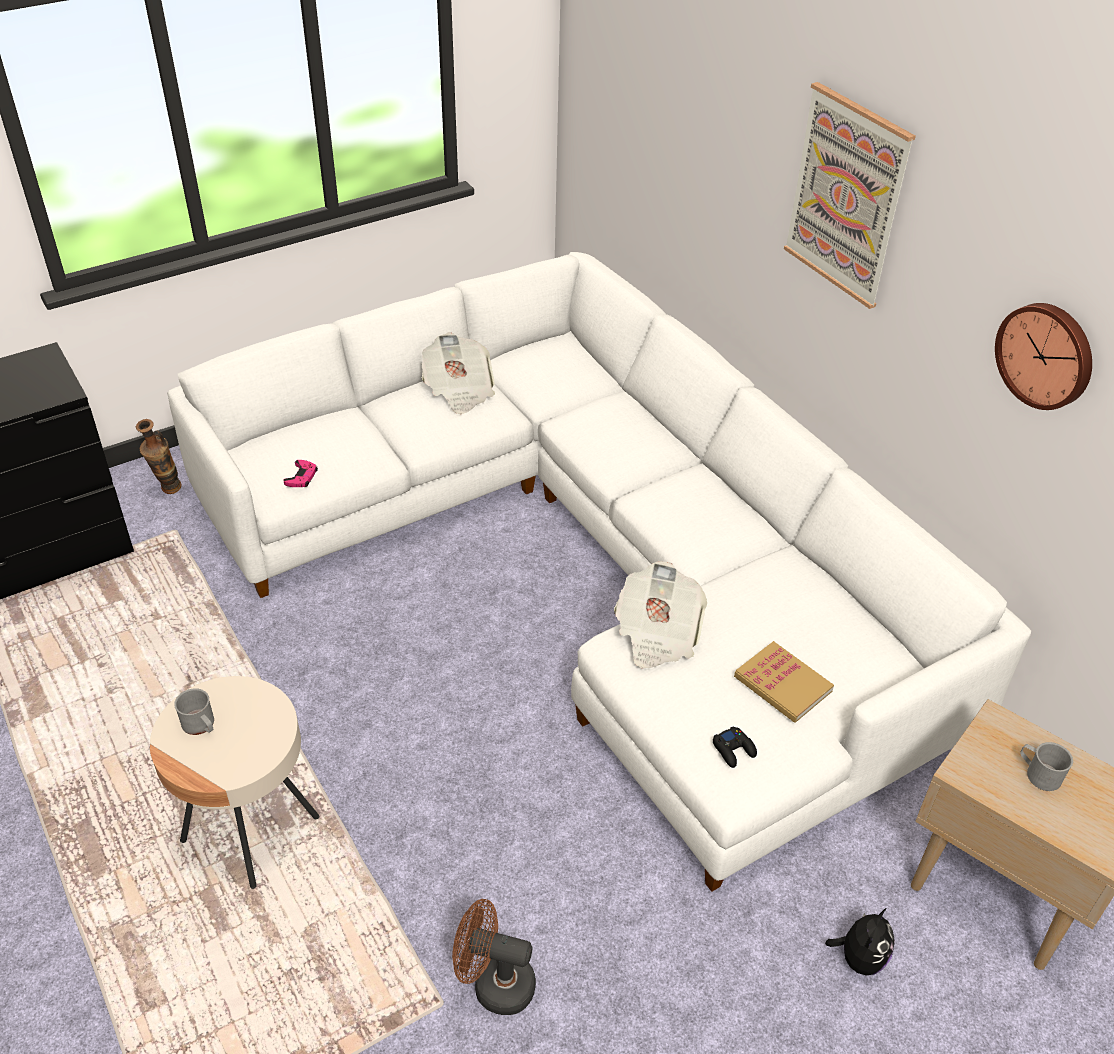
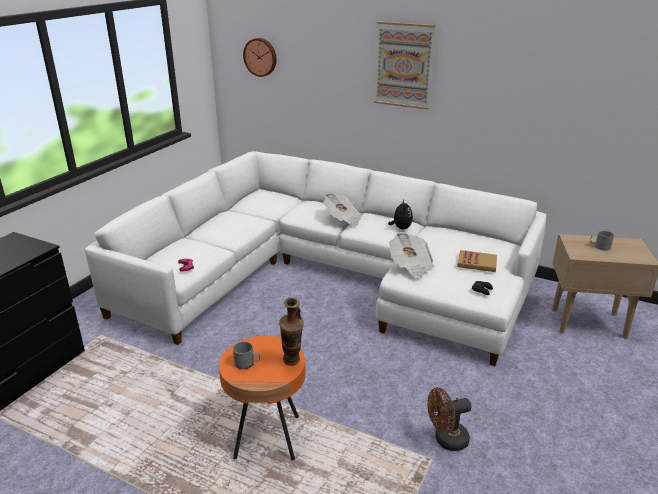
camera: 30 degrees left, 15 degrees down
vase [136,419,181,494] -> vase moved to [279,297,304,366]
beige side table [150,676,320,889] -> orange side table [219,336,305,460]
newspaper [422,332,495,414] -> newspaper moved to [323,193,363,226]
plush toy [825,908,895,975] -> plush toy moved to [388,200,413,229]
wall clock [995,303,1092,410] -> wall clock moved to [243,38,277,77]

